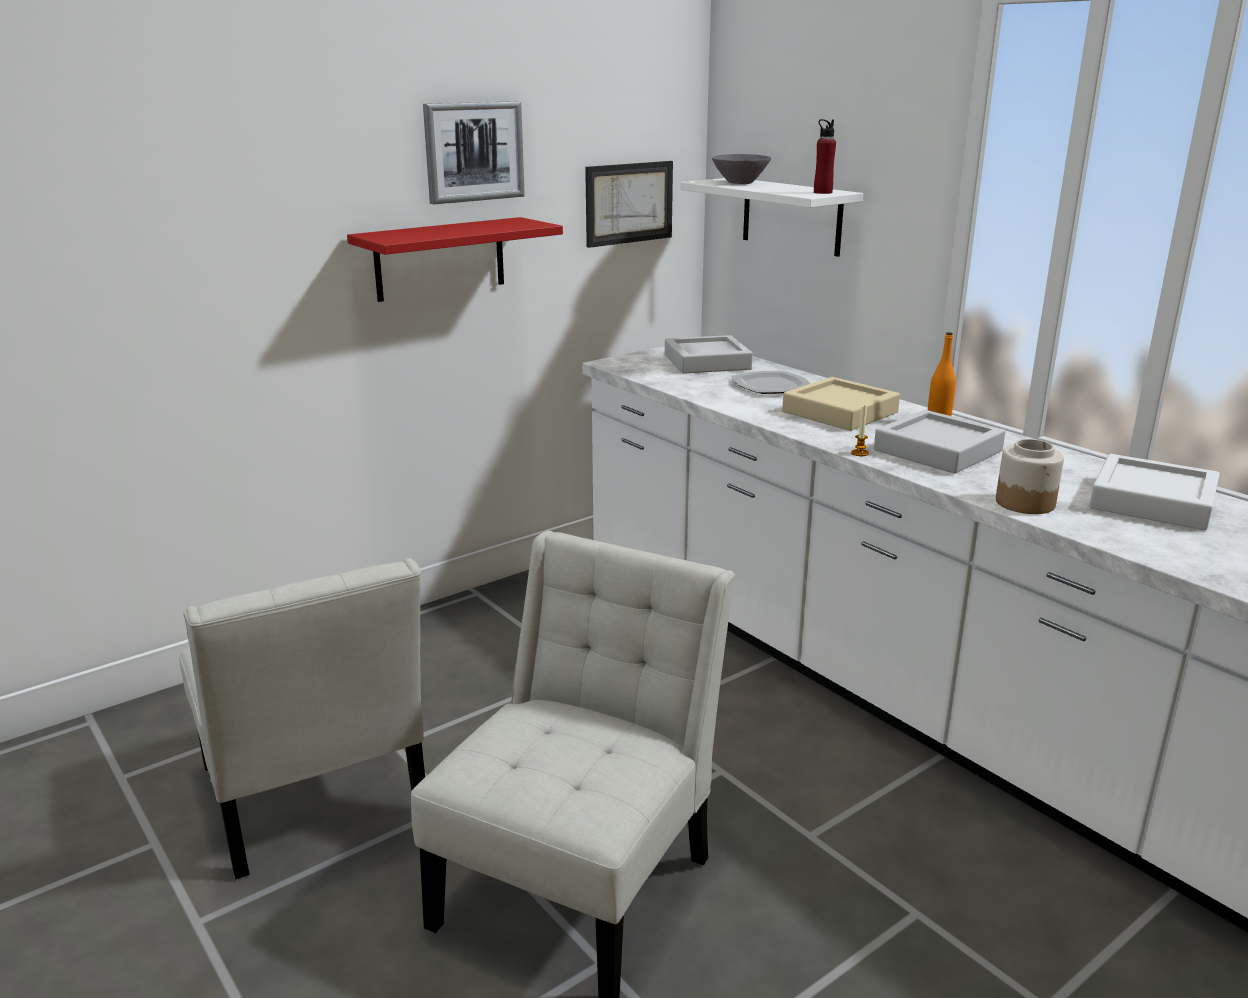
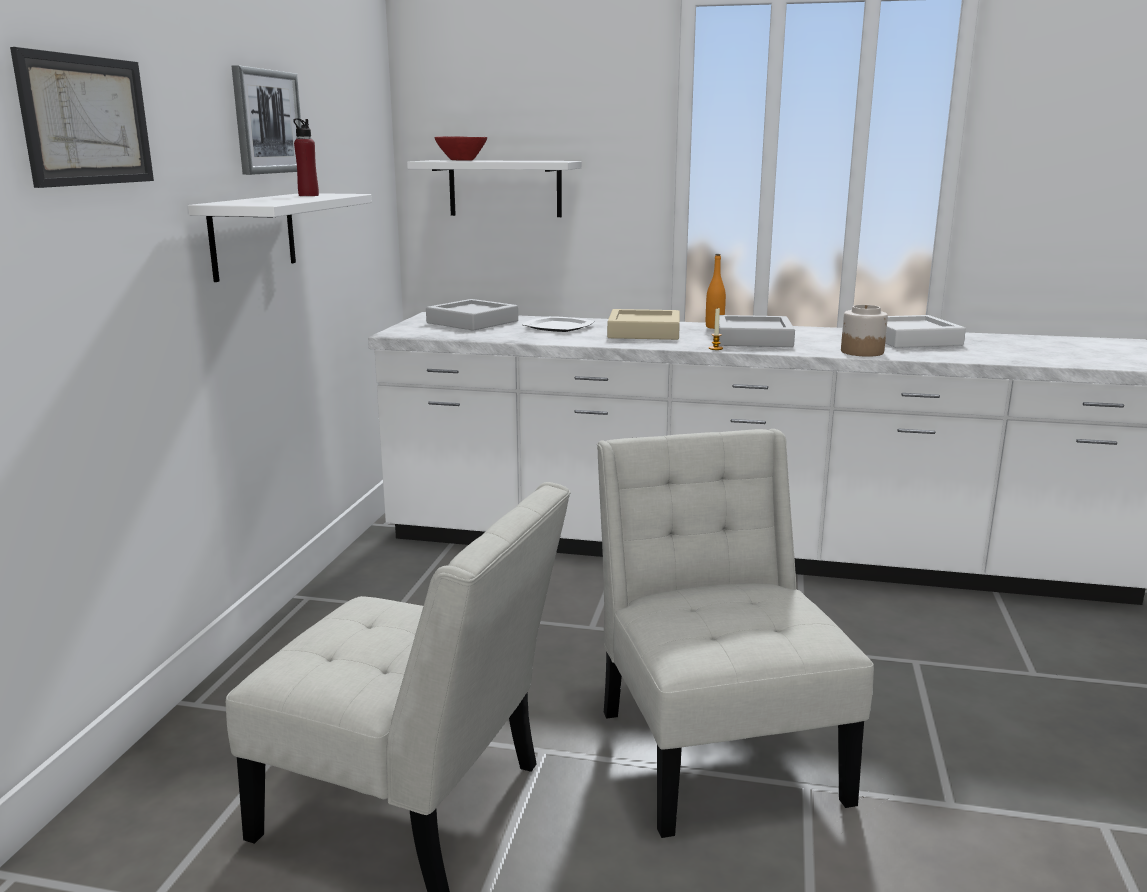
camera: 40 degrees left, 5 degrees down
red shelf [347,217,563,302] -> white shelf [188,193,372,282]
picture [585,161,673,248] -> picture moved to [10,47,154,188]
grey bowl [712,154,771,184] -> red bowl [434,136,487,161]
red bottle [814,119,836,194] -> red bottle moved to [293,118,319,196]

